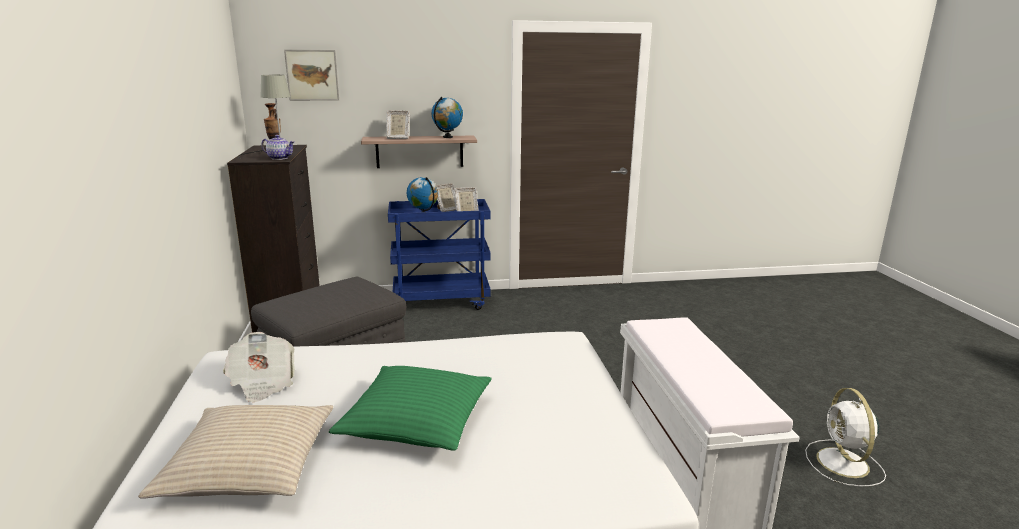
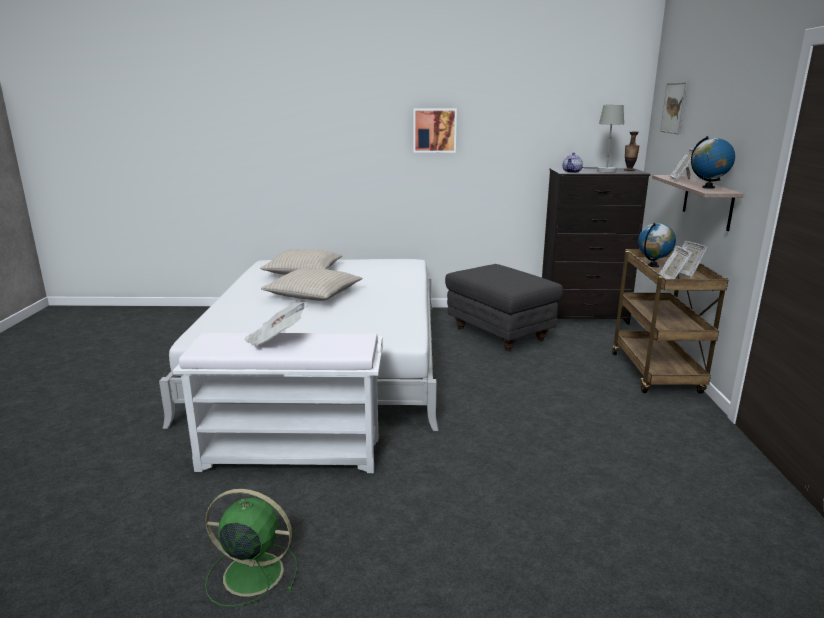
camera: 100 degrees right, 0 degrees up
newspaper [223,332,295,403] -> newspaper moved to [245,302,307,347]
green pillow [329,366,492,451] -> beige pillow [261,268,362,301]
blue cart [388,199,491,310] -> brown cart [612,249,728,394]
white fan [805,388,886,487] -> green fan [205,489,297,607]
none -> picture [414,108,457,153]

